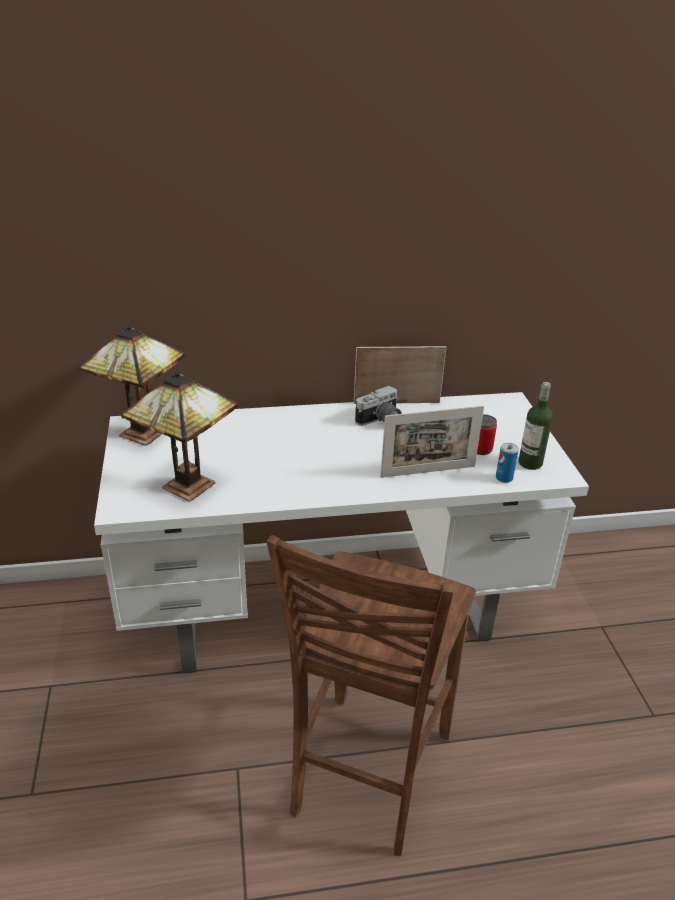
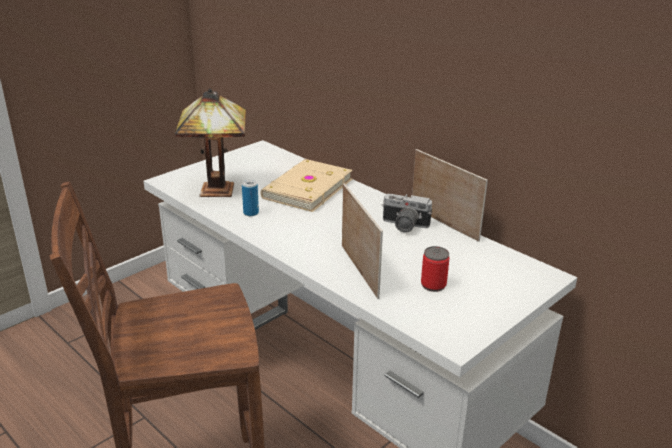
camera: 55 degrees right, 5 degrees down
table lamp [79,325,185,446] -> none
picture frame [380,406,484,478] -> picture frame turned 150 degrees counterclockwise [342,183,383,299]
can [496,443,519,483] -> can moved to [242,180,259,216]
bottle [519,382,553,470] -> none
none -> beige book [261,159,352,212]

